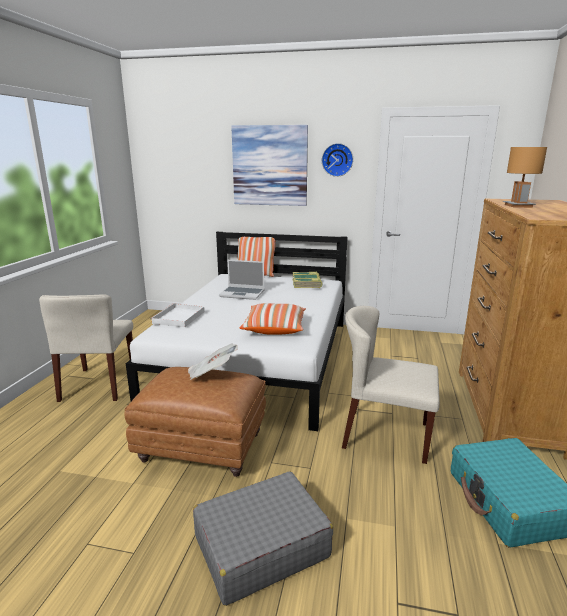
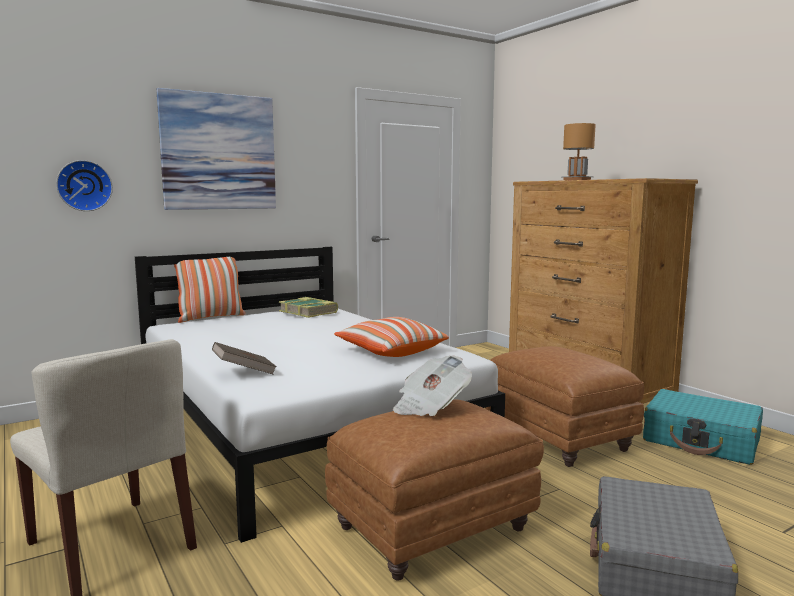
camera: 45 degrees left, 10 degrees down
white tray [150,304,205,328] -> brown book [212,342,277,375]
laptop [219,260,265,300] -> none
wall clock [322,143,353,177] -> wall clock moved to [56,160,113,211]
beige chair [342,306,440,464] -> brown ottoman [485,346,644,467]

